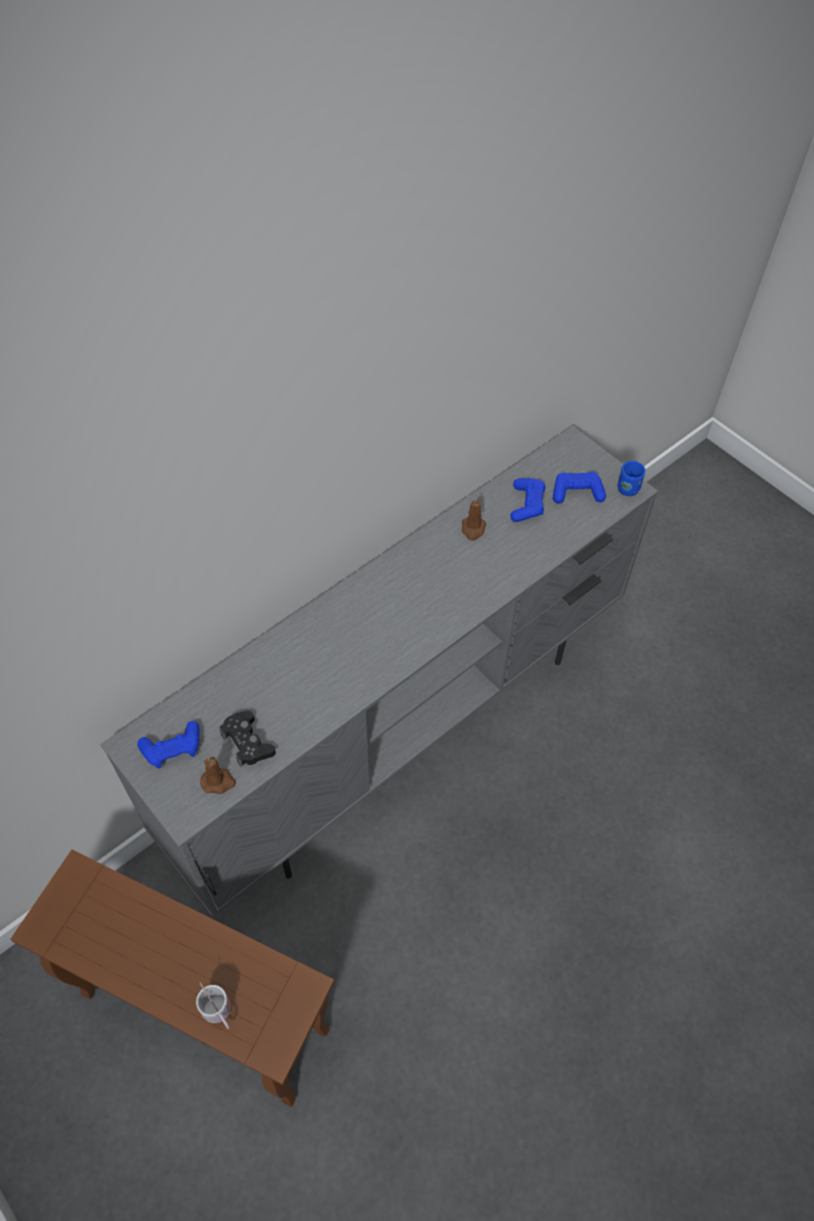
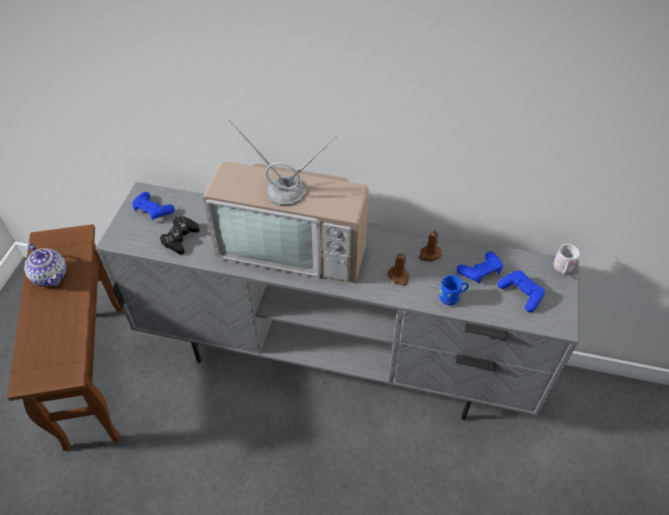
camera: 55 degrees right, 5 degrees down
white mug [196,983,231,1029] -> white mug moved to [554,238,580,275]
brown candle [200,756,236,794] -> brown candle moved to [387,251,409,286]
blue mug [617,461,646,496] -> blue mug moved to [439,275,469,305]
none -> teapot [24,243,67,287]
none -> television [203,119,369,283]

